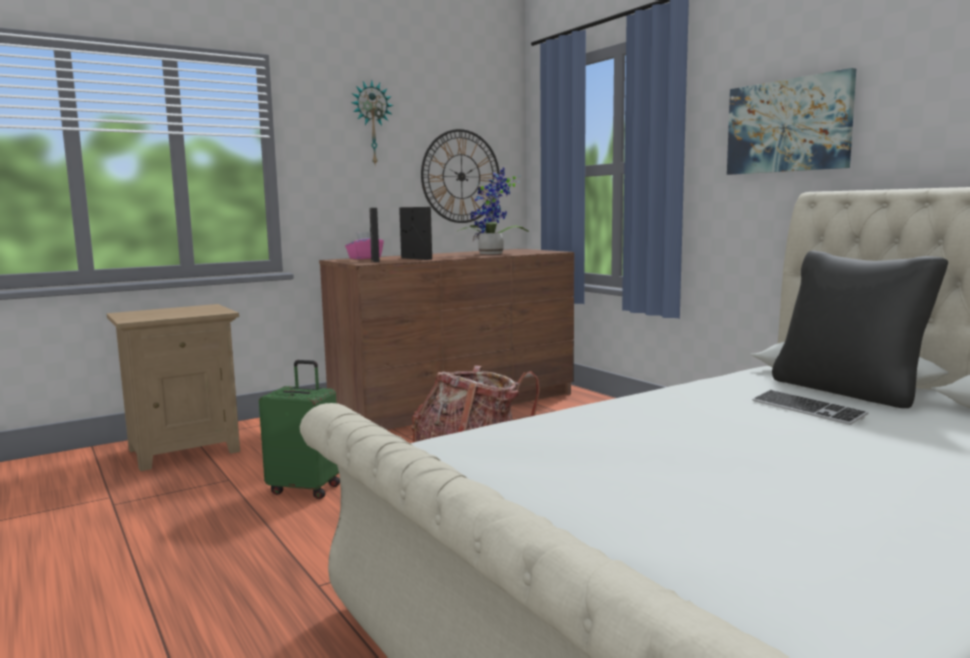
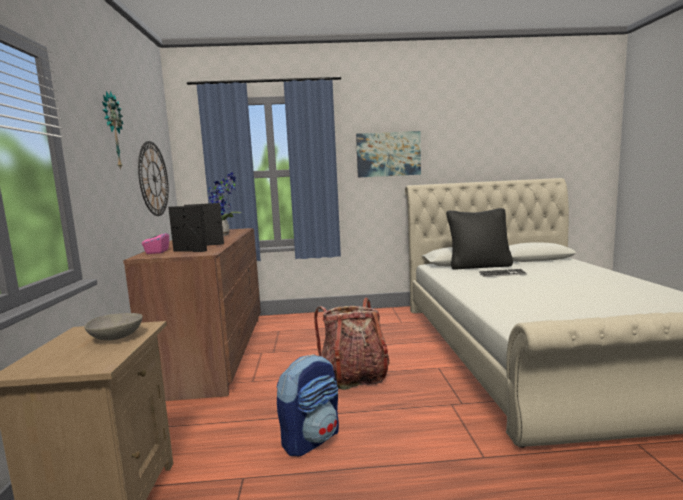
camera: 60 degrees left, 0 degrees up
green suitcase [259,360,340,499] -> backpack [276,354,339,456]
none -> grey bowl [84,313,143,341]

